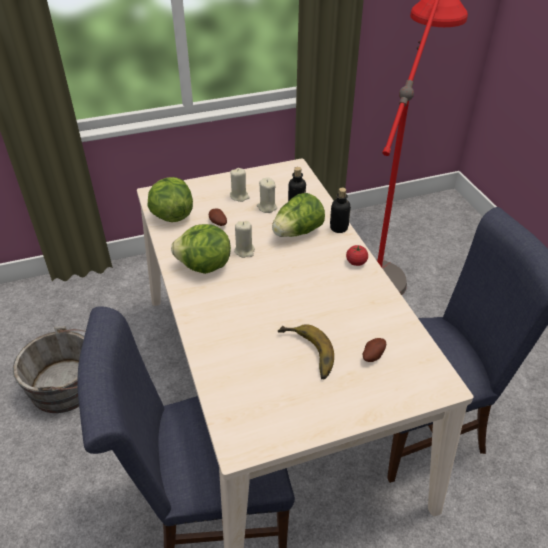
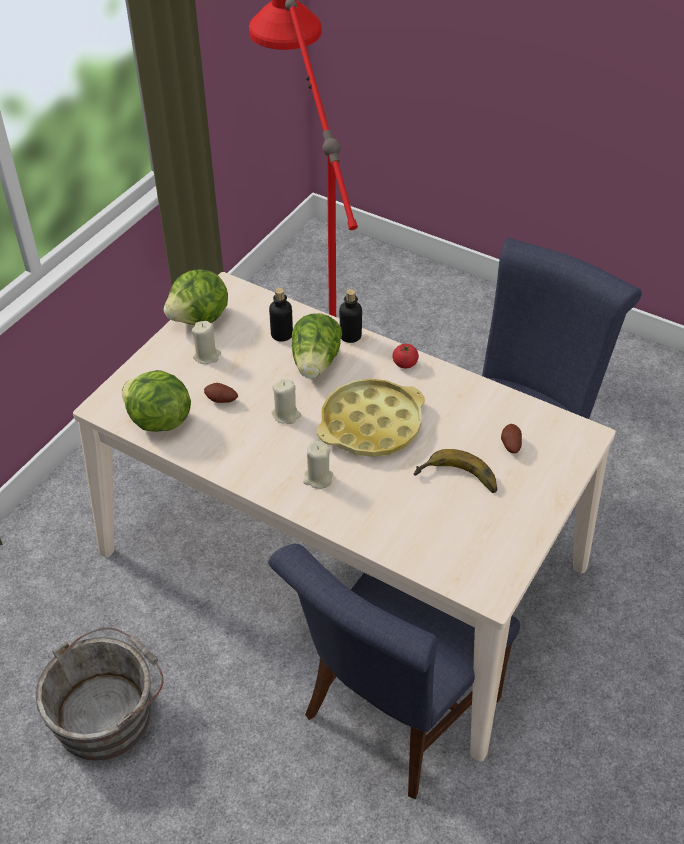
camera: 40 degrees left, 5 degrees up
lettuce [171,224,231,274] -> lettuce moved to [164,269,228,325]
beige candle [257,178,277,213] -> beige candle moved to [303,441,333,489]
none -> yellow tray [317,378,425,457]

